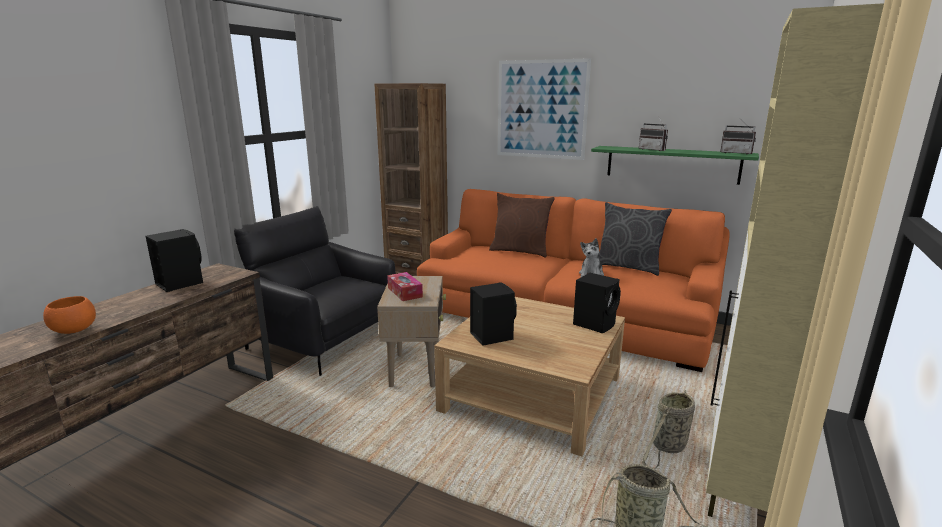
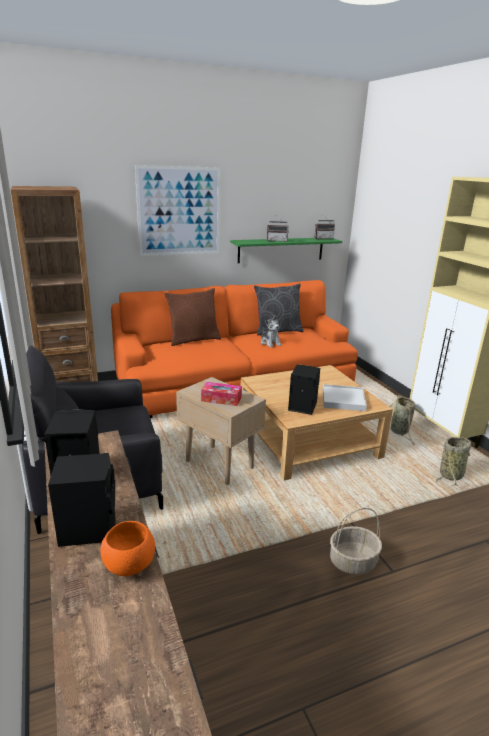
camera: 50 degrees left, 5 degrees up
black speaker [573,273,621,333] -> black speaker moved to [48,453,116,547]
none -> white tray [323,384,367,411]
none -> basket [330,508,382,575]

